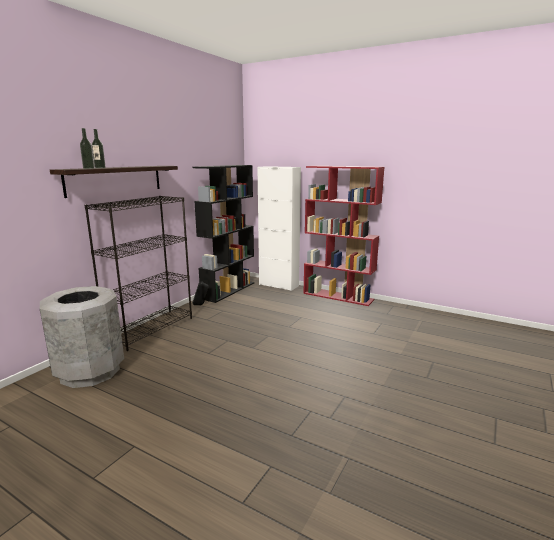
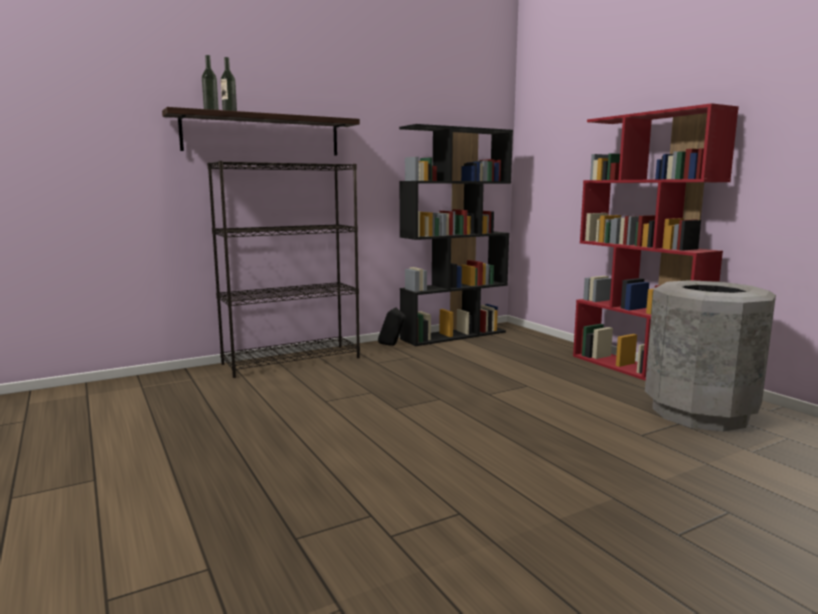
camera: 30 degrees right, 5 degrees down
grey trash can [40,286,124,388] -> grey trash can moved to [645,280,776,432]
white cabinet [257,166,301,291] -> none

